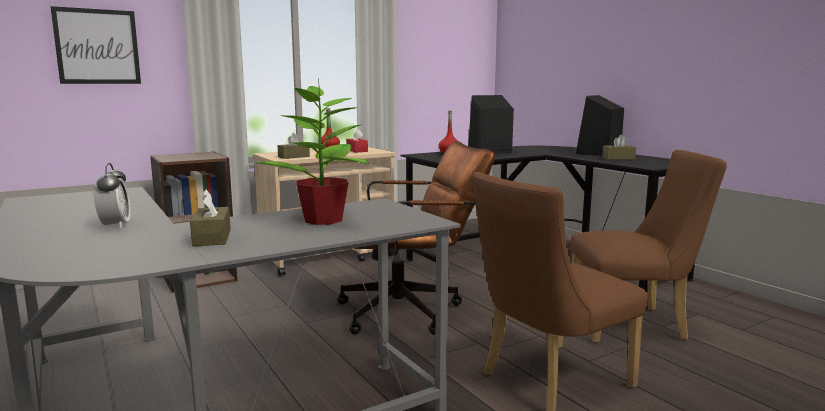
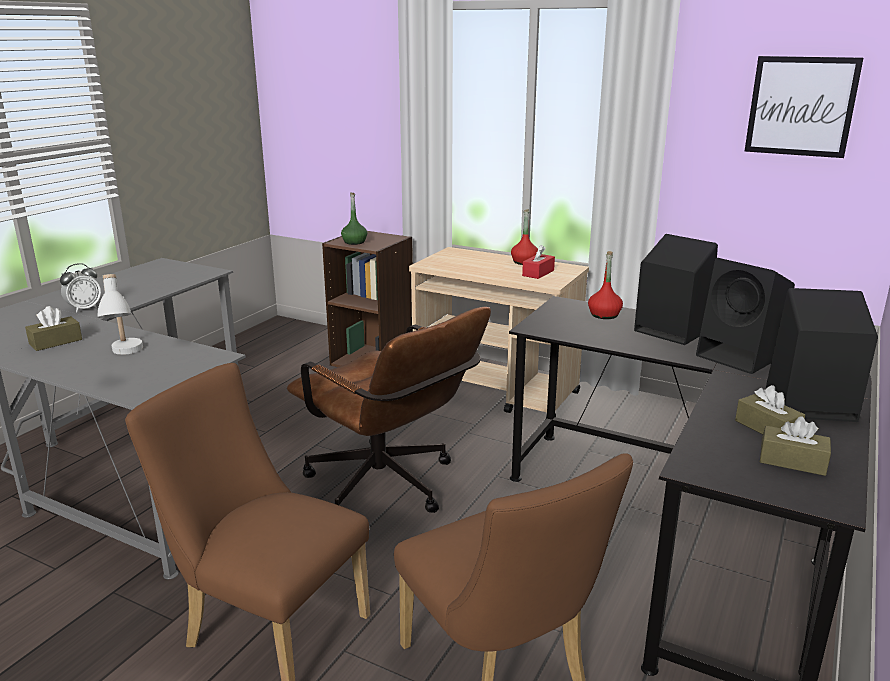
camera: 60 degrees right, 10 degrees up
picture [50,6,141,84] -> picture moved to [744,56,863,158]
potted plant [256,79,369,225] -> white table lamp [98,274,143,355]
brown tissue box [277,133,310,159] -> brown tissue box moved to [760,416,831,476]
none -> green bottle [341,193,367,245]
none -> black speaker [696,258,795,374]

